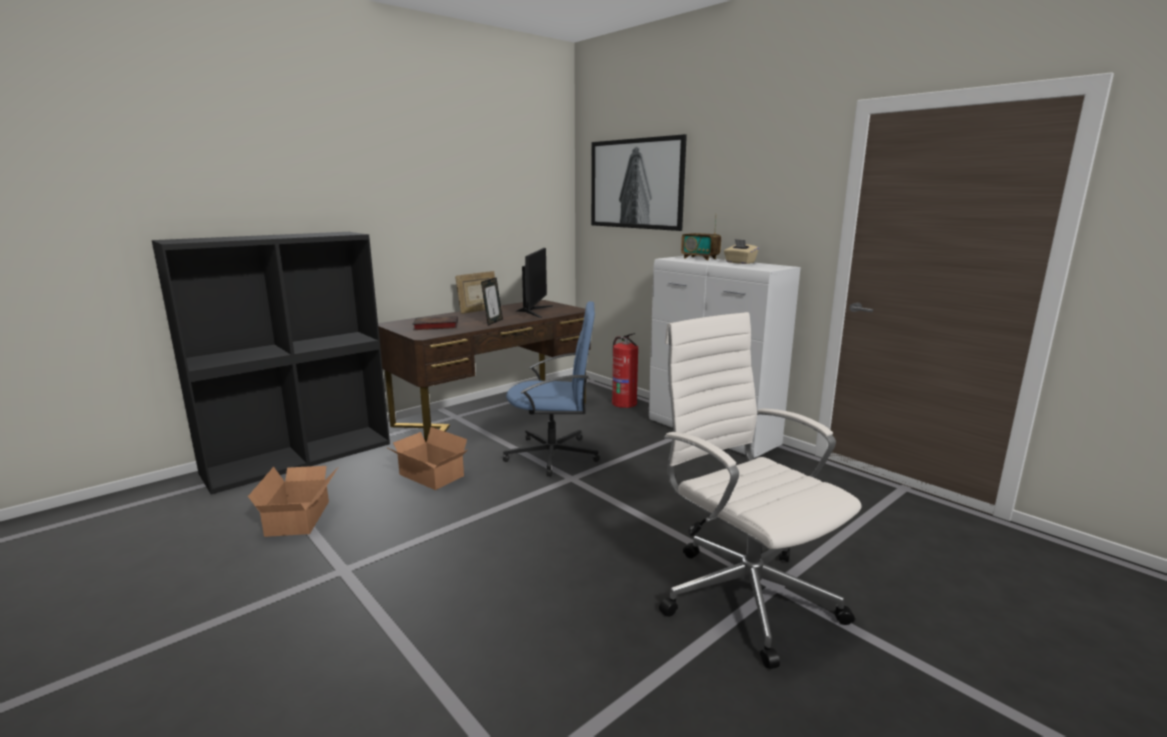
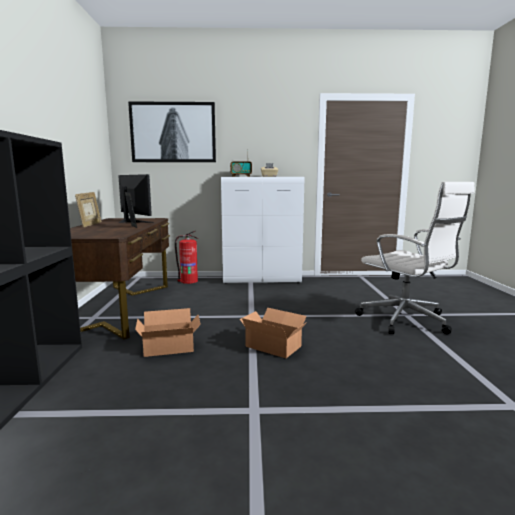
camera: 50 degrees left, 5 degrees down
cardboard box [248,466,338,537] -> cardboard box moved to [240,308,307,358]
book [413,316,458,330] -> none
blue office chair [503,301,600,477] -> none
white office chair [659,312,862,669] -> white office chair turned 135 degrees counterclockwise [355,182,475,334]

